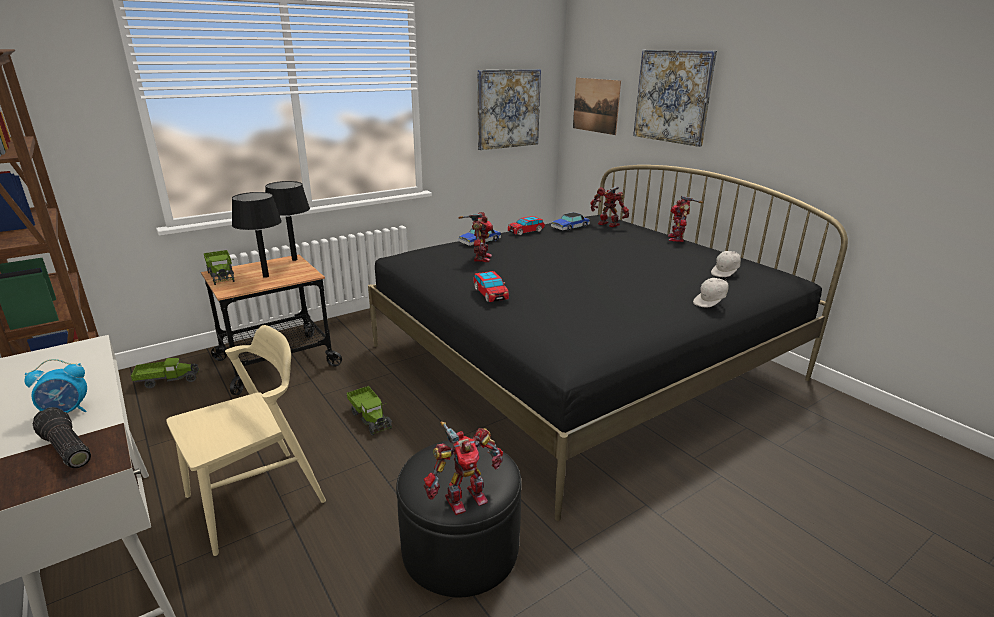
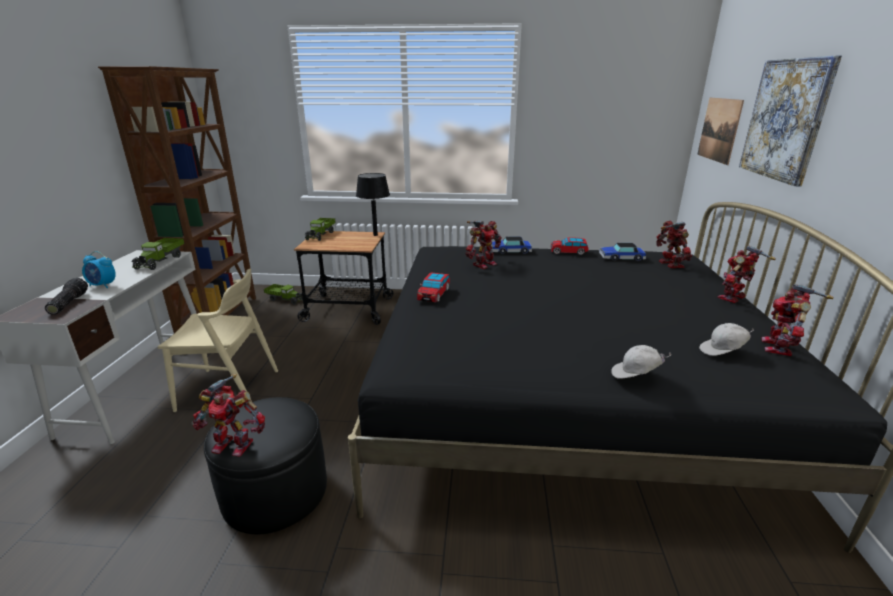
camera: 40 degrees right, 0 degrees up
black table lamp [232,192,282,278] -> none
toy truck [347,386,392,435] -> toy truck moved to [131,238,185,270]
picture [478,69,541,150] -> none
none -> toy robot [761,284,834,356]

